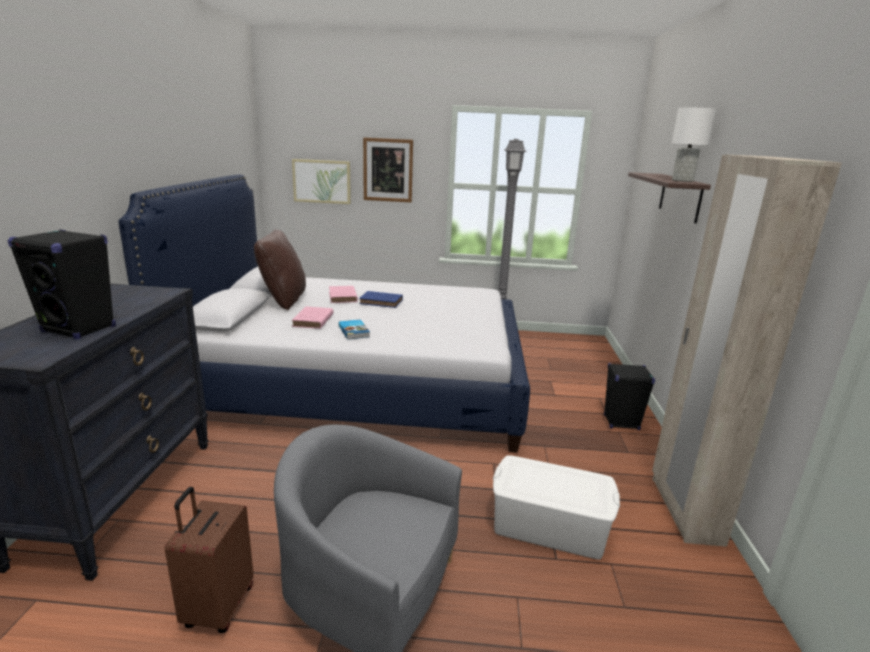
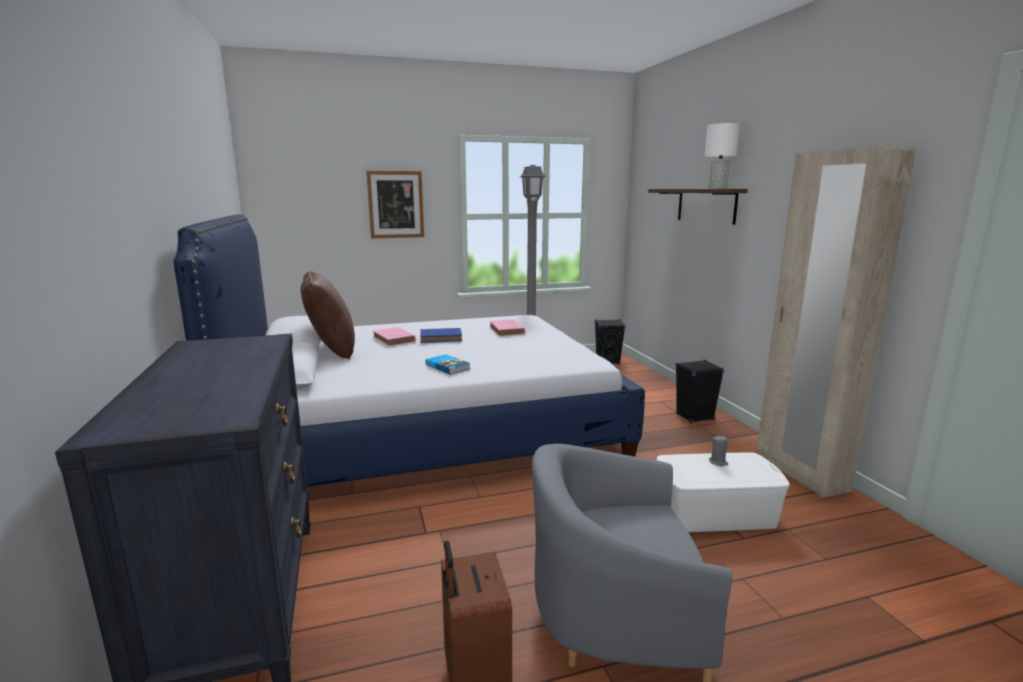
camera: 20 degrees left, 5 degrees down
black speaker [8,229,116,339] -> black speaker moved to [595,319,626,364]
picture [292,159,351,204] -> none
pink book [292,306,333,329] -> pink book moved to [490,319,526,336]
none -> grey candle [709,436,728,467]

